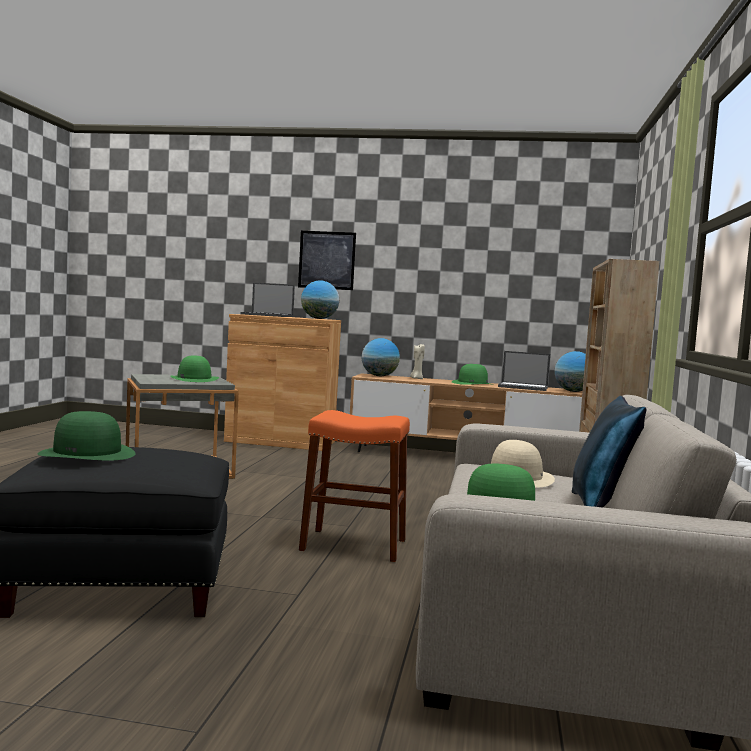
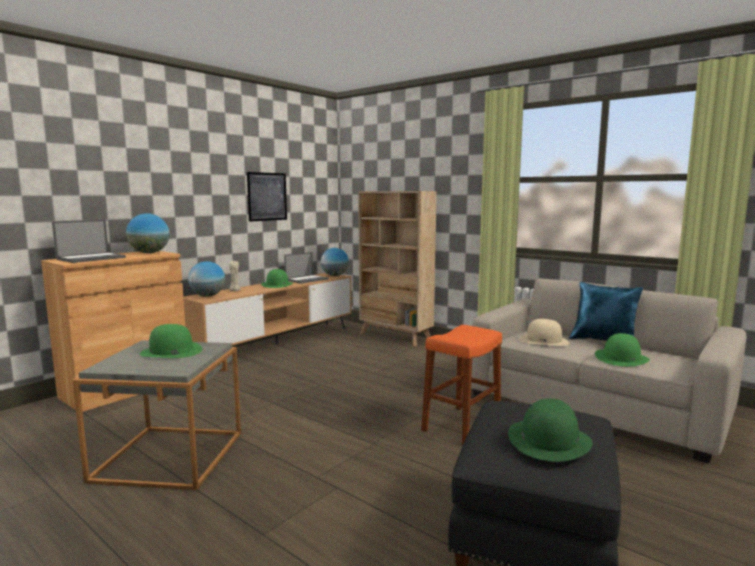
camera: 60 degrees left, 5 degrees up
picture [298,231,356,290] -> picture moved to [247,172,287,222]

